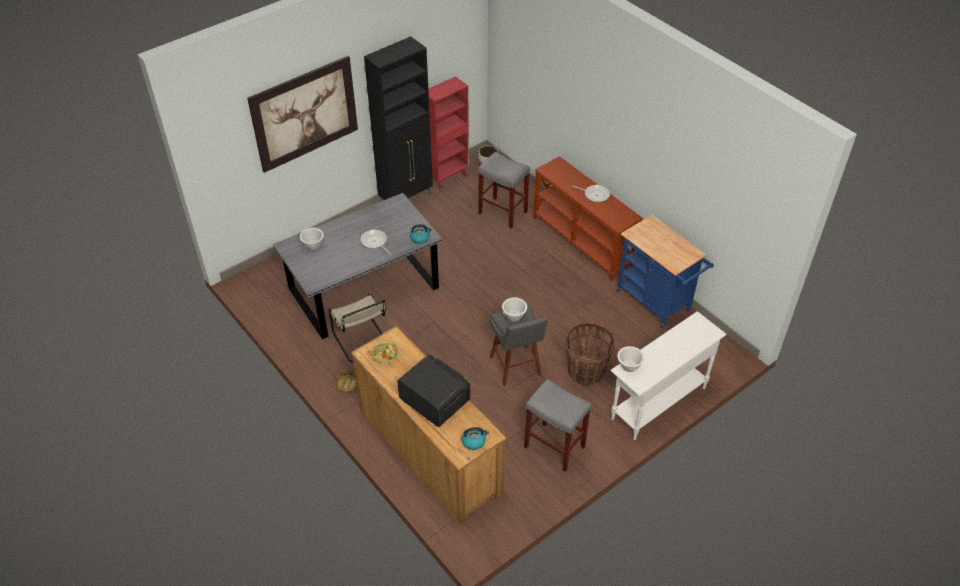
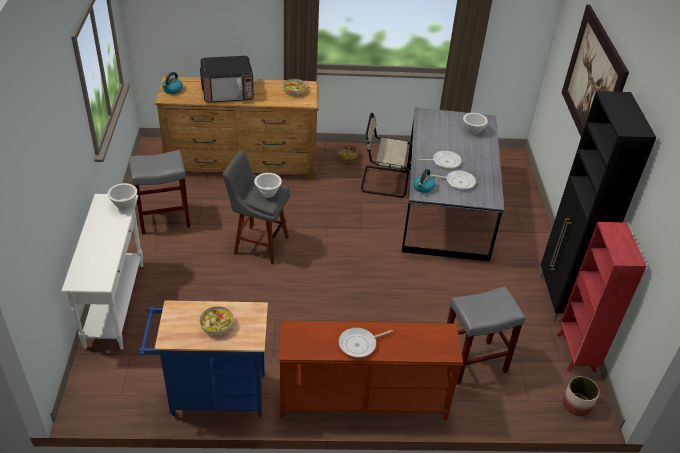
camera: 125 degrees right, 5 degrees down
basket [565,323,615,385] -> none
none -> bowl [200,306,234,335]
none -> frying pan [430,170,476,190]

